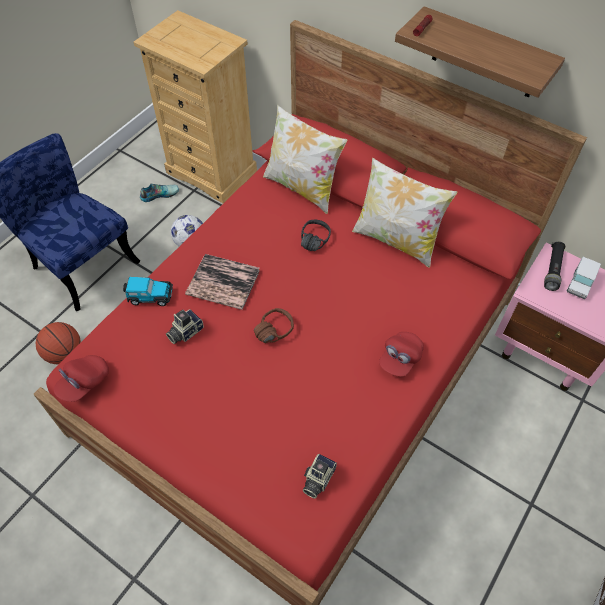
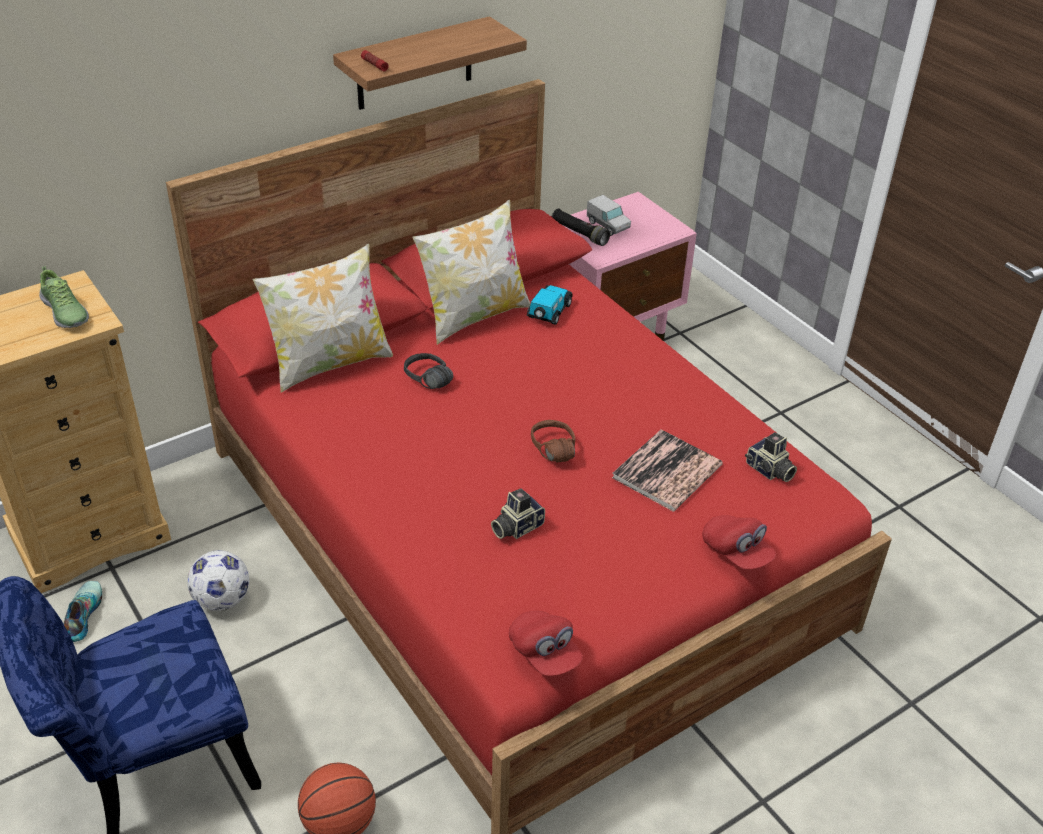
camera: 70 degrees left, 15 degrees down
toy car [123,277,173,306] -> toy car moved to [527,285,572,325]
camera [166,309,204,344] -> camera turned 75 degrees clockwise [491,488,545,539]
book [185,254,260,310] -> book moved to [612,429,723,512]
red cap [379,332,424,377] -> red cap moved to [702,515,776,569]
none -> shoe [39,266,89,328]

